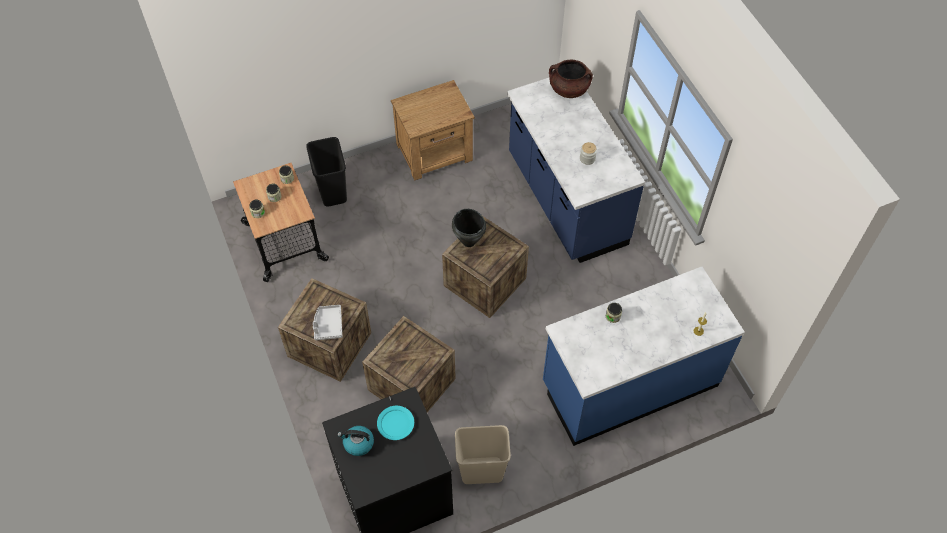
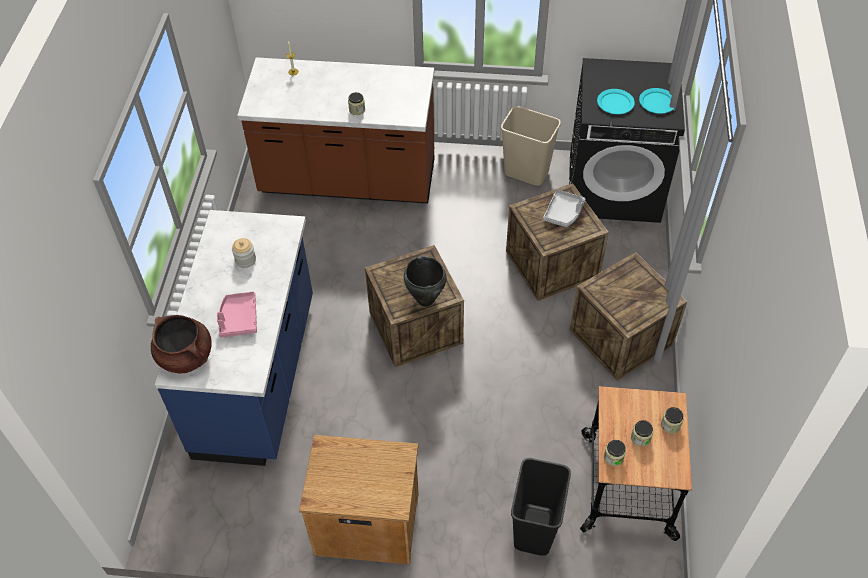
camera: 150 degrees left, 5 degrees down
grey tray [313,305,342,340] -> grey tray moved to [543,189,585,227]
kettle [337,426,374,456] -> turquoise plate [639,88,677,114]
blue counter [543,267,745,446] -> brown counter [237,57,434,204]
none -> pink tray [217,292,257,337]

